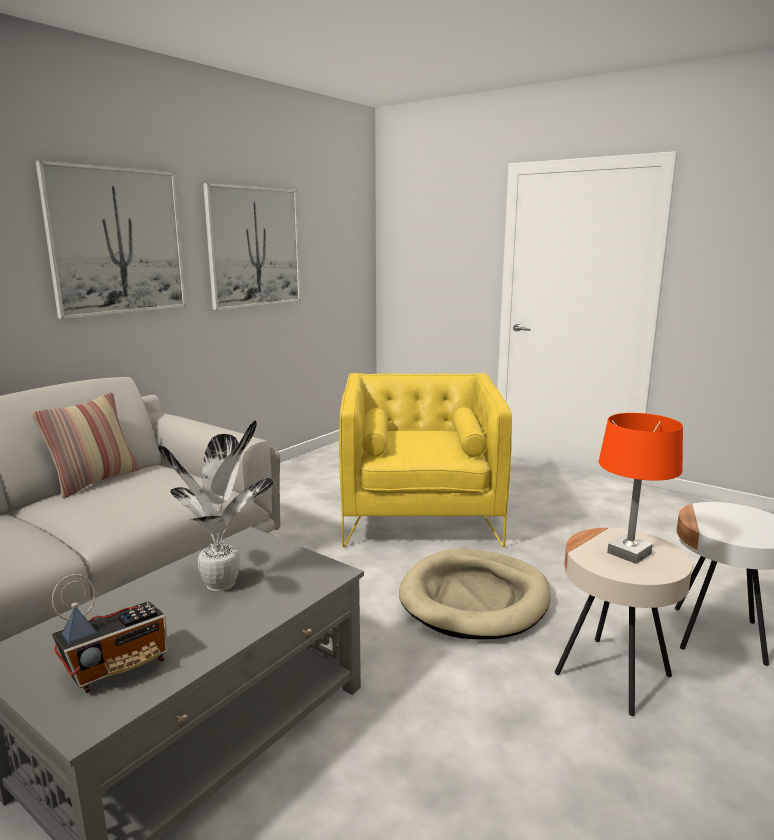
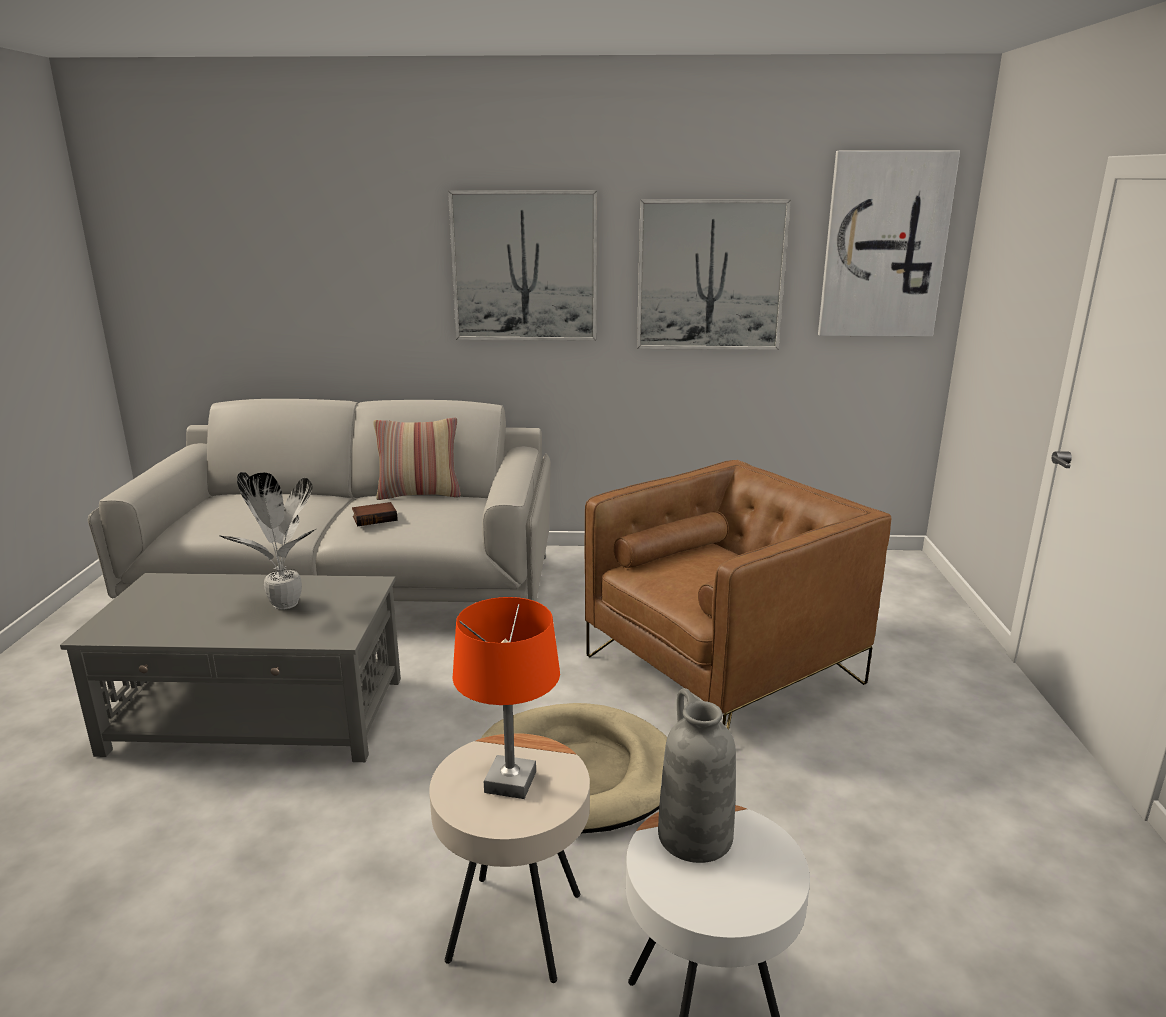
camera: 55 degrees right, 5 degrees up
radio [52,574,168,693] -> none
yellow armchair [339,373,512,547] -> brown armchair [584,460,891,730]
none -> book [352,502,397,526]
none -> grey vase [658,688,736,863]
none -> picture [818,151,960,337]

